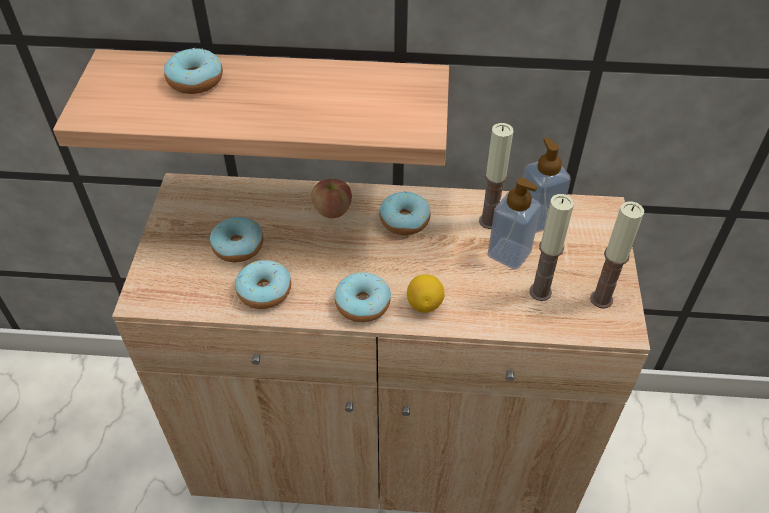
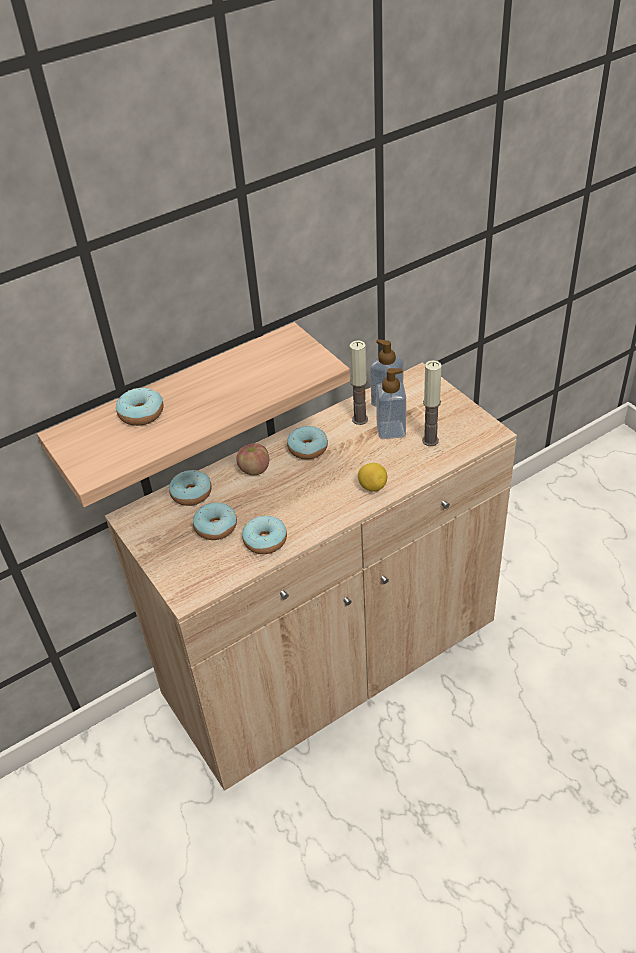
camera: 35 degrees left, 5 degrees down
donut [334,272,391,322] -> donut moved to [169,470,212,506]
candle [590,201,644,309] -> none

